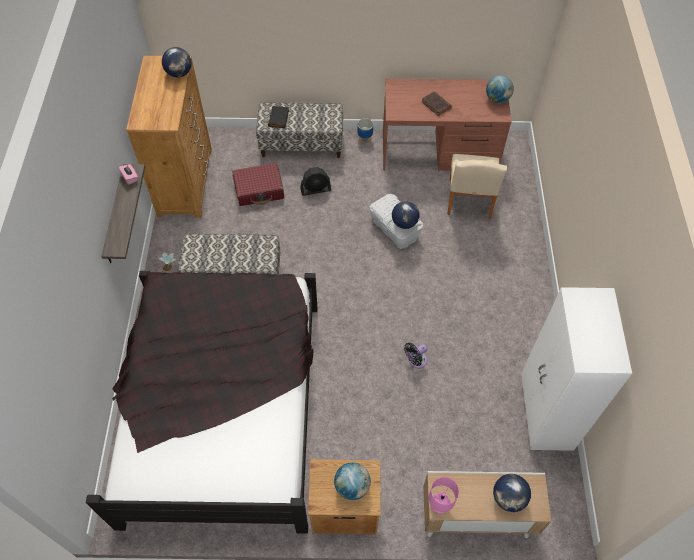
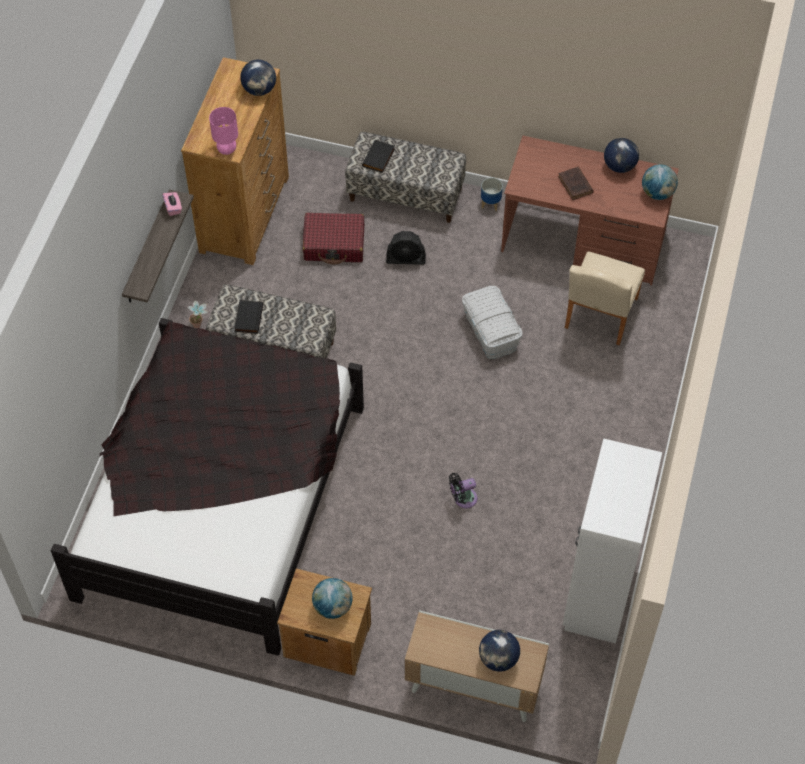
camera: 15 degrees right, 0 degrees up
globe [392,201,420,229] -> globe moved to [604,138,639,173]
pink table lamp [429,477,459,514] -> pink table lamp moved to [209,107,238,155]
none -> black book [234,300,263,334]

